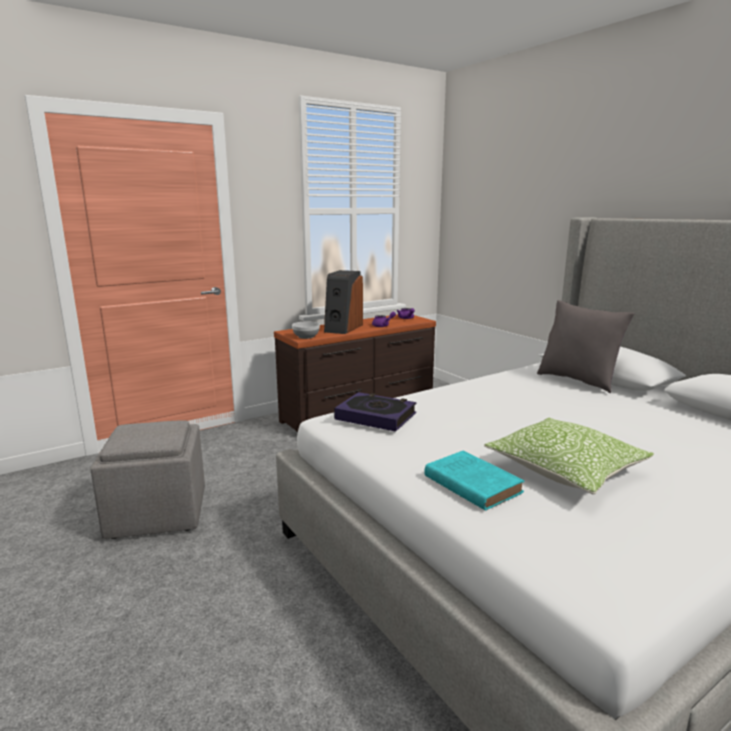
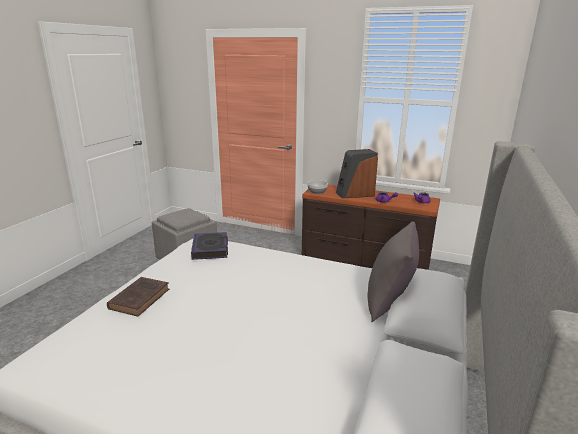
camera: 55 degrees right, 5 degrees up
turquoise book [424,451,525,511] -> brown book [107,277,169,316]
pillow [484,417,654,494] -> none

